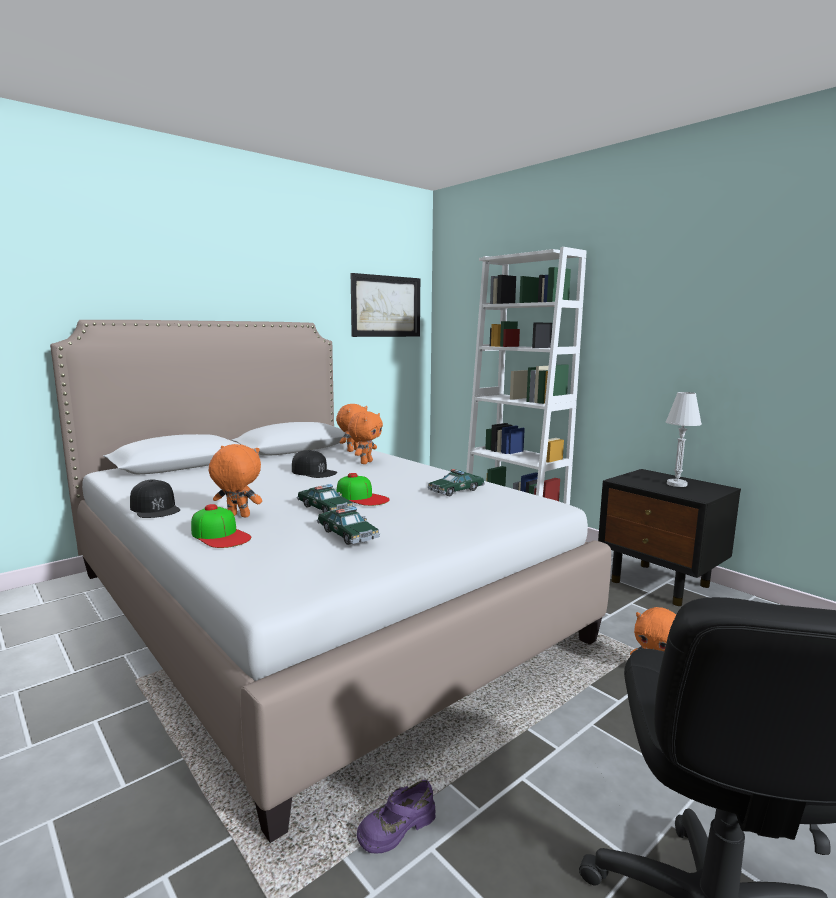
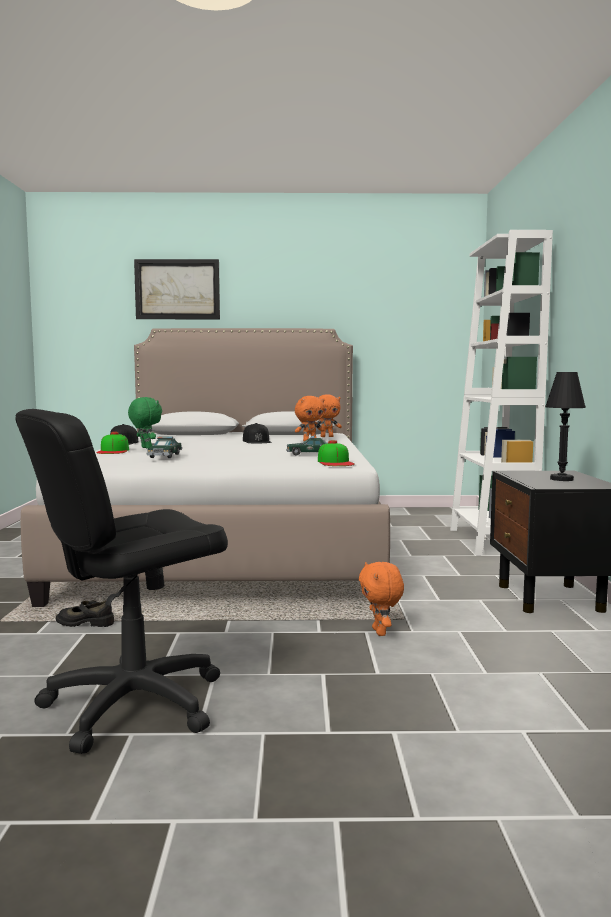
camera: 40 degrees right, 5 degrees down
orange plush toy [209,444,262,517] -> green plush toy [128,397,162,449]
toy car [297,484,354,513] -> none
cap [336,473,390,506] -> cap moved to [318,440,355,466]
picture [351,273,420,337] -> picture moved to [134,259,220,319]
purple shoe [357,780,435,854] -> black shoe [56,600,114,627]
white table lamp [666,392,702,487] -> black table lamp [545,372,586,481]

